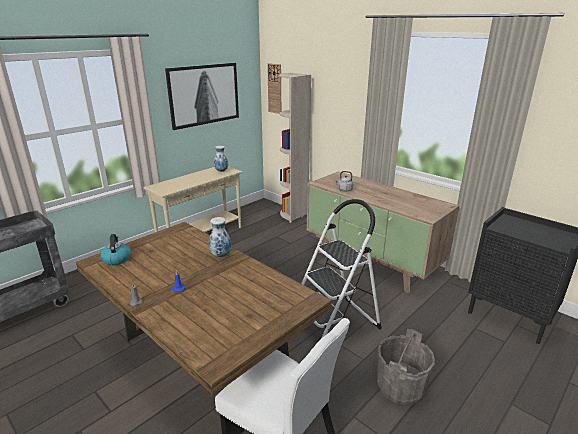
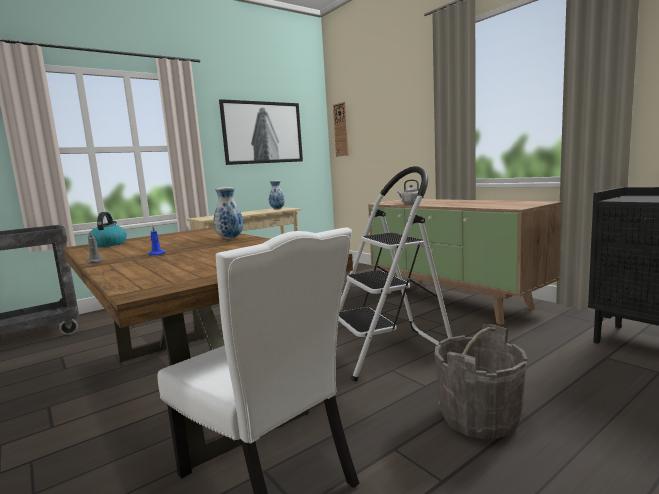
camera: 10 degrees right, 15 degrees down
beige bookcase [279,73,311,223] -> none

